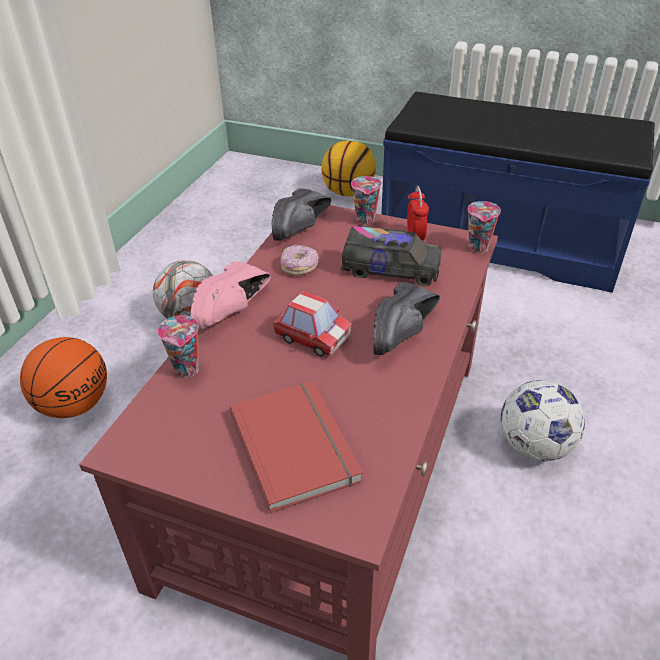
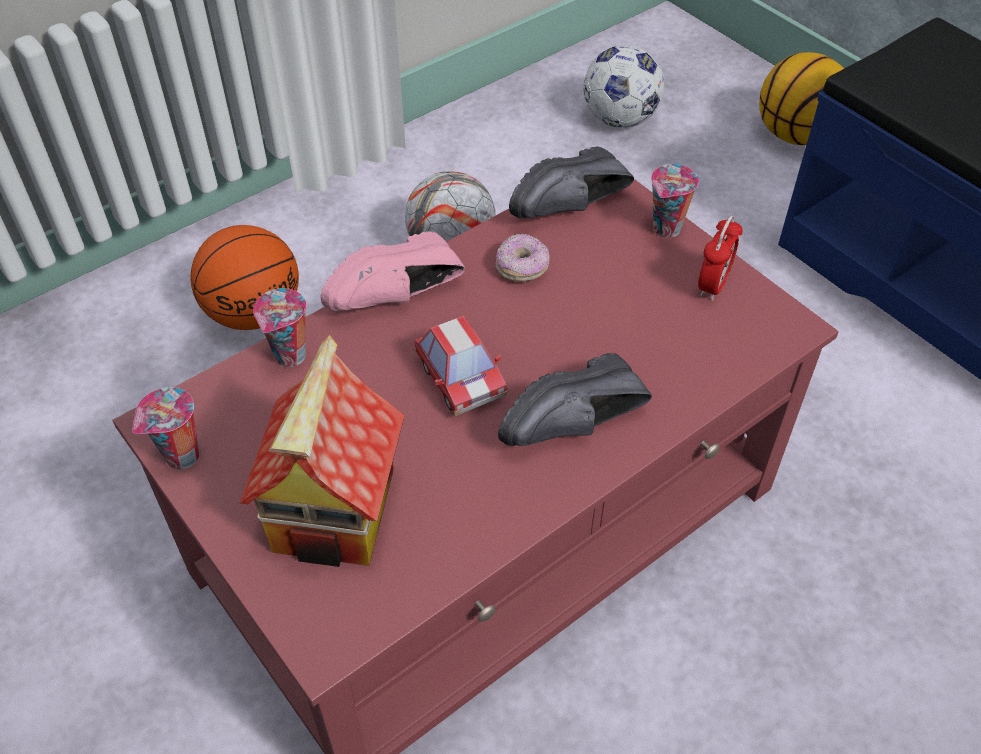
camera: 30 degrees right, 10 degrees up
red book [229,381,363,513] -> toy house [240,335,405,567]
toy truck [341,226,442,286] -> none
cup [468,201,501,253] -> cup moved to [132,387,199,470]
football [501,380,585,461] -> football moved to [584,45,665,128]

